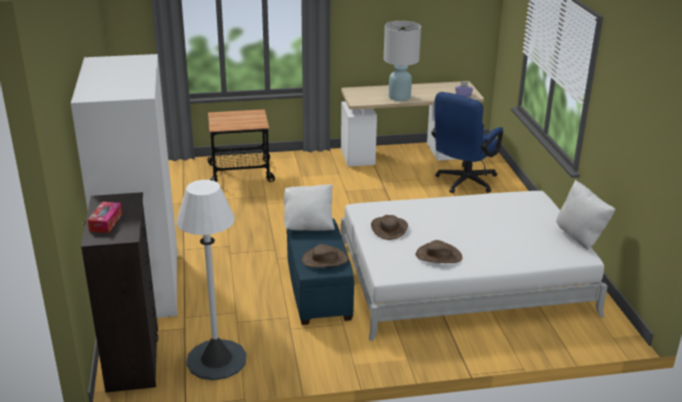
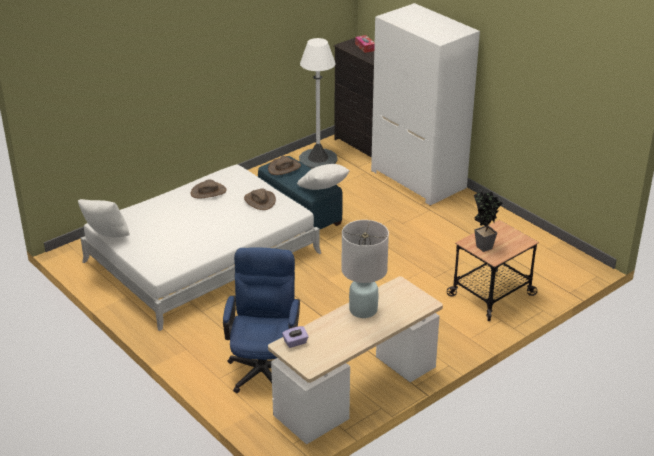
camera: 150 degrees right, 5 degrees up
none -> potted plant [474,192,502,252]

